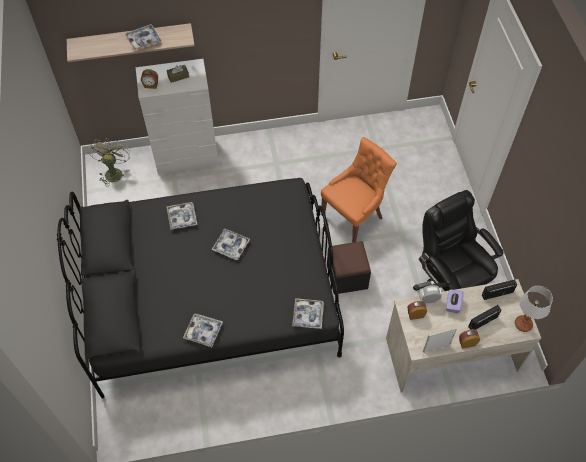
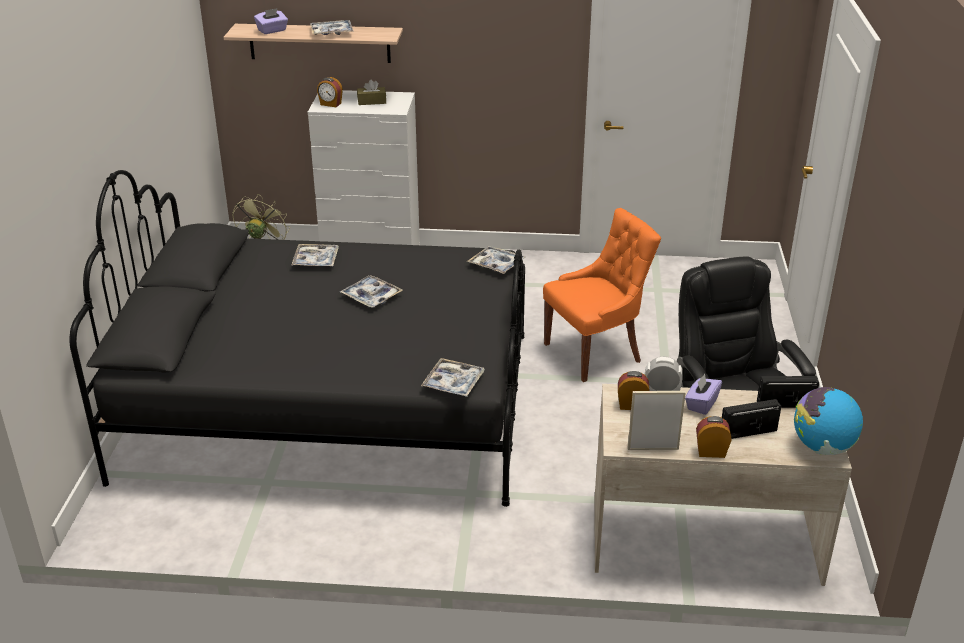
camera: 15 degrees right, 25 degrees down
tray [183,313,223,347] -> tray moved to [467,246,526,274]
black ottoman [327,241,371,294] -> none
table lamp [515,286,553,332] -> globe [794,387,863,455]
none -> purple tissue box [254,8,288,34]

